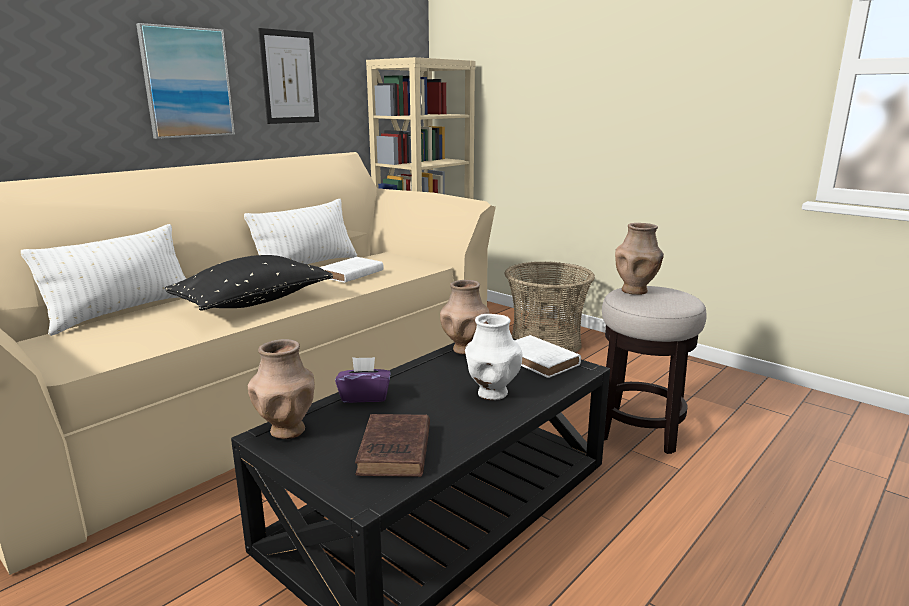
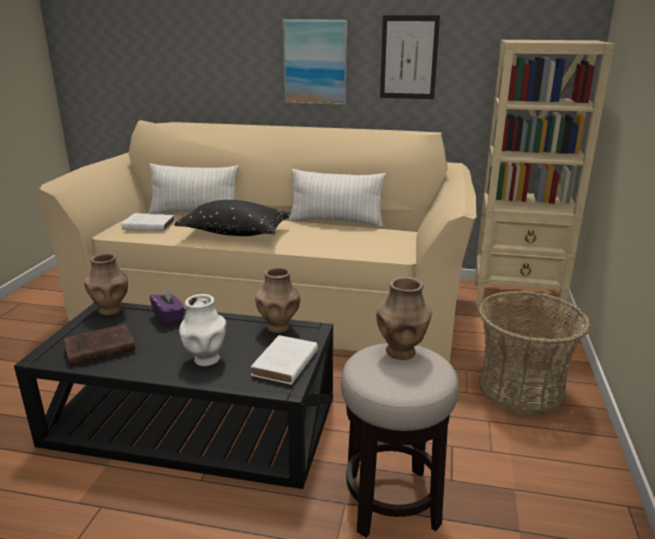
camera: 60 degrees right, 5 degrees up
white book [320,257,384,283] -> white book moved to [121,214,175,231]

